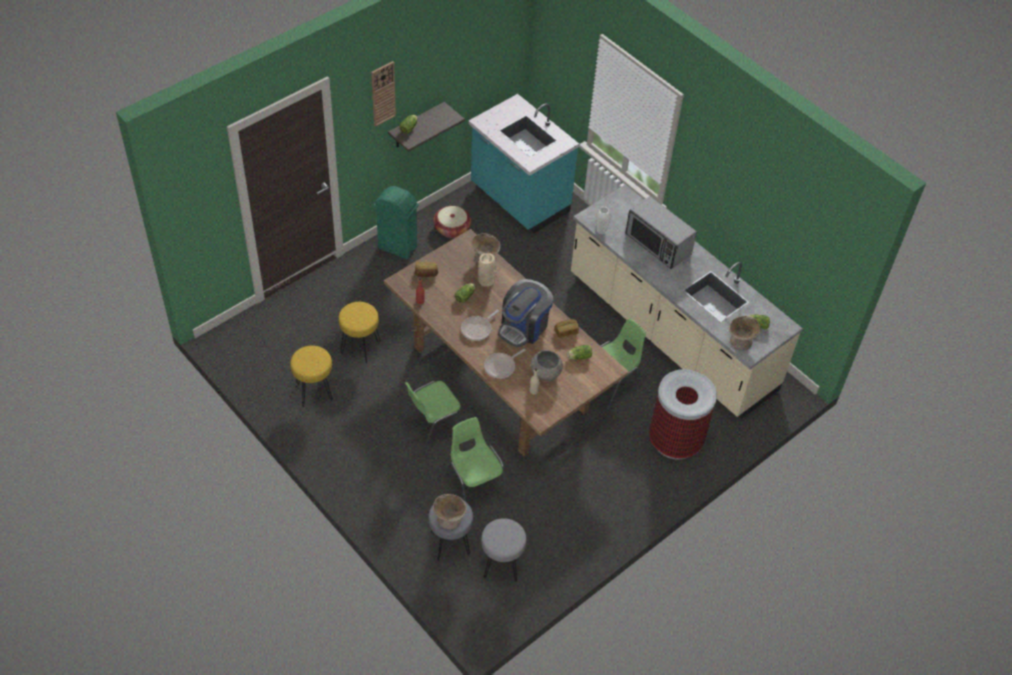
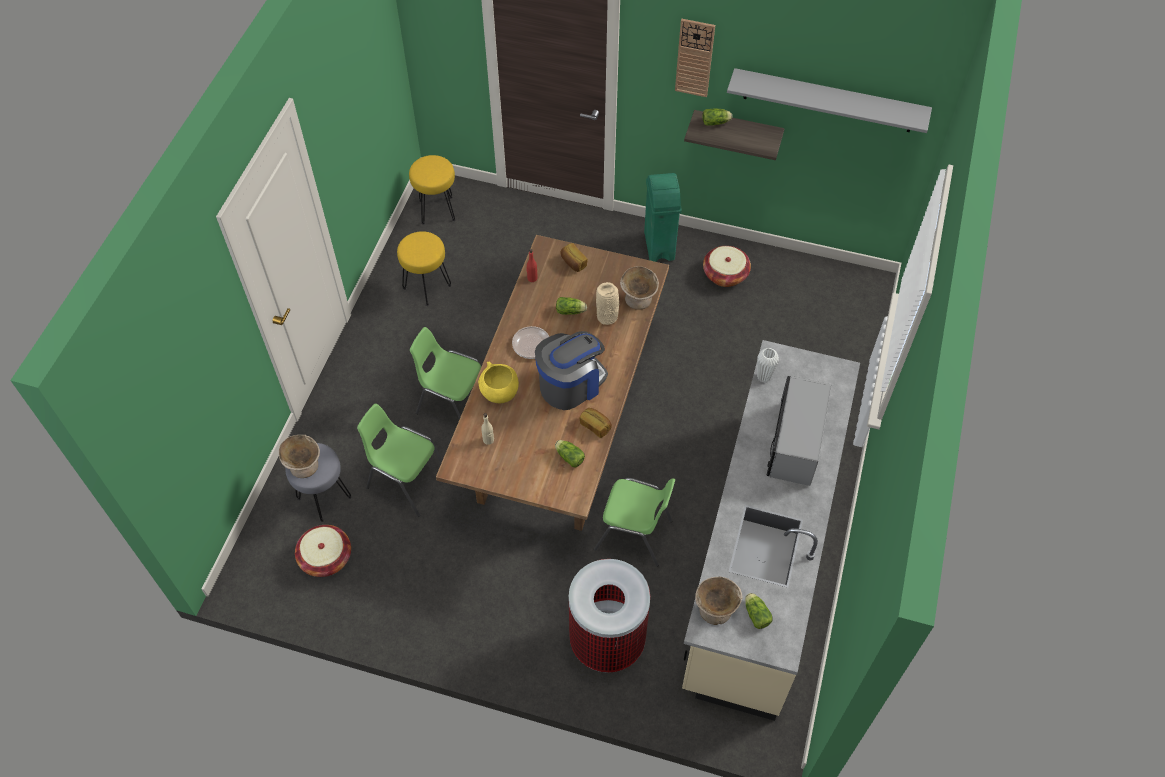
camera: 60 degrees right, 5 degrees up
yellow stool [338,302,381,364] -> yellow stool moved to [409,155,455,225]
green chair [444,417,508,502] -> green chair turned 90 degrees counterclockwise [357,404,442,517]
turquoise counter [468,94,579,233] -> none
grey stool [481,518,527,582] -> basket [295,525,351,577]
frying pan [484,349,526,379] -> yellow bowl [478,361,519,403]
coffee machine [498,279,553,347] -> coffee machine turned 135 degrees clockwise [535,331,608,410]
grey bowl [530,350,563,381] -> none
none -> grey shelf [727,68,932,133]

